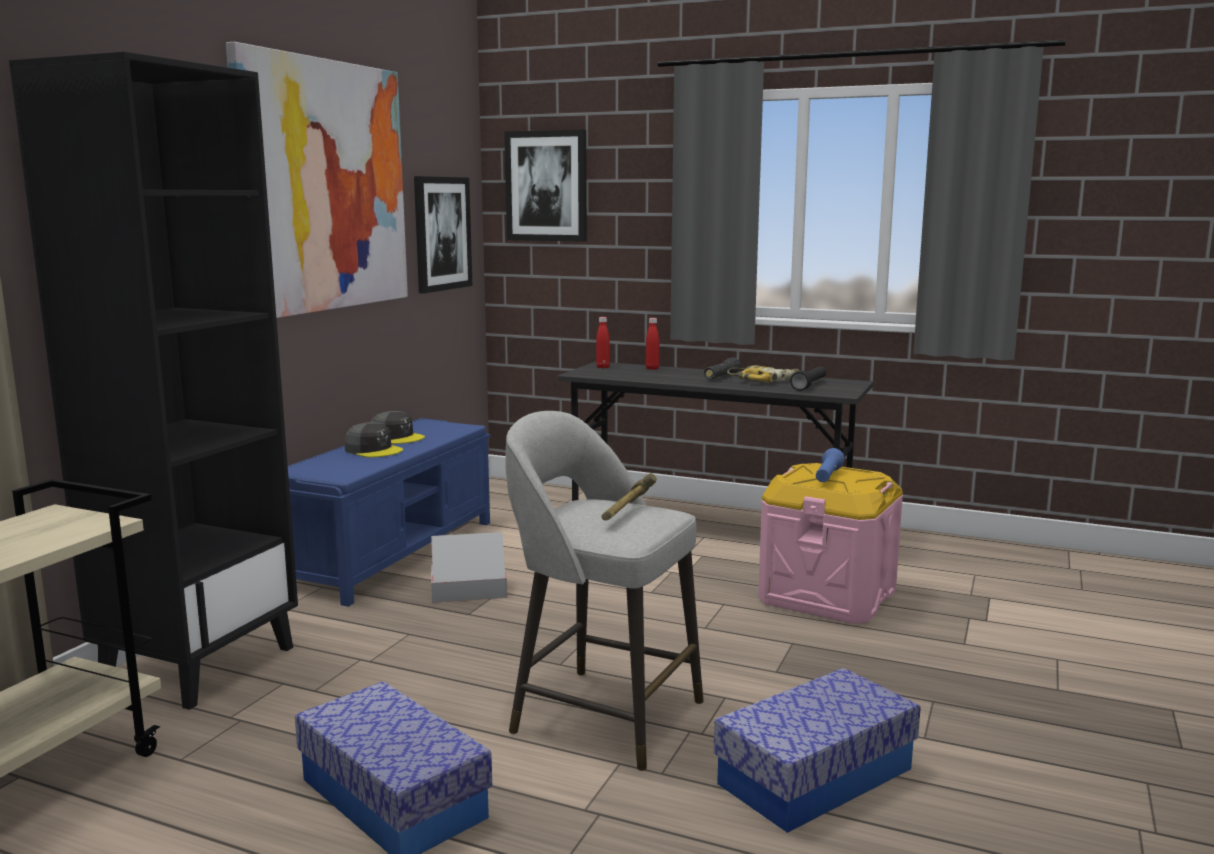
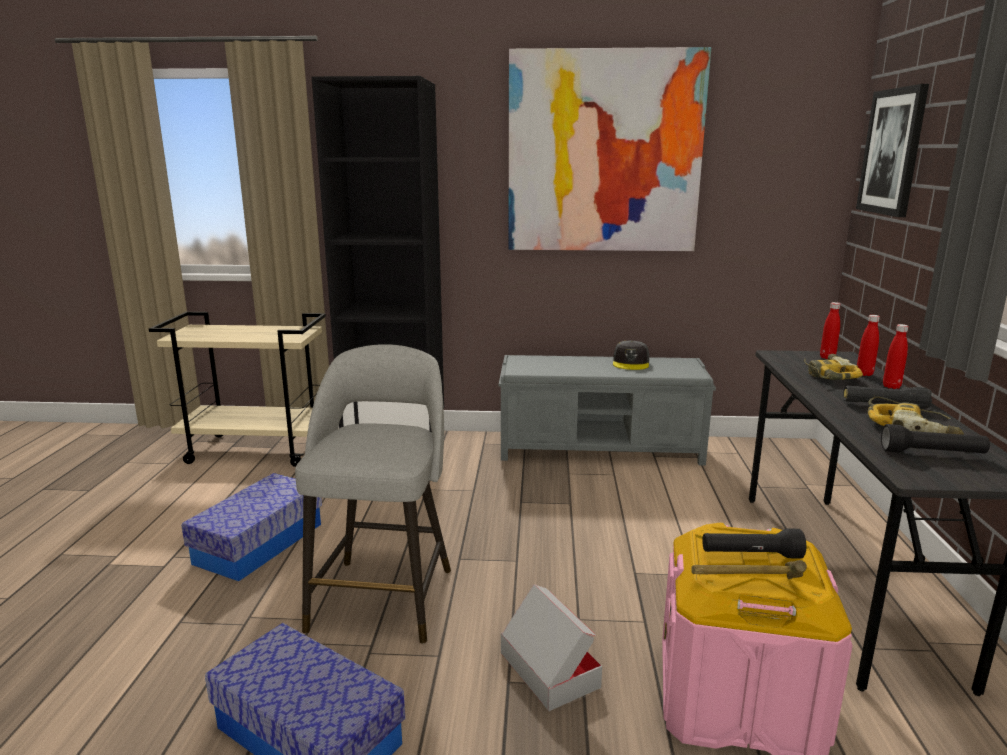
camera: 70 degrees right, 5 degrees up
blue bench [288,418,490,607] -> grey bench [499,355,716,466]
grey cap [345,422,403,457] -> none
picture [414,176,472,293] -> none
cardboard box [431,532,507,603] -> cardboard box moved to [501,584,602,711]
hammer [601,473,657,520] -> hammer moved to [691,560,807,579]
blue flashlight [816,448,844,482] -> black flashlight [702,529,806,558]
none -> power drill [804,354,863,380]
none -> red bottle [883,324,909,389]

